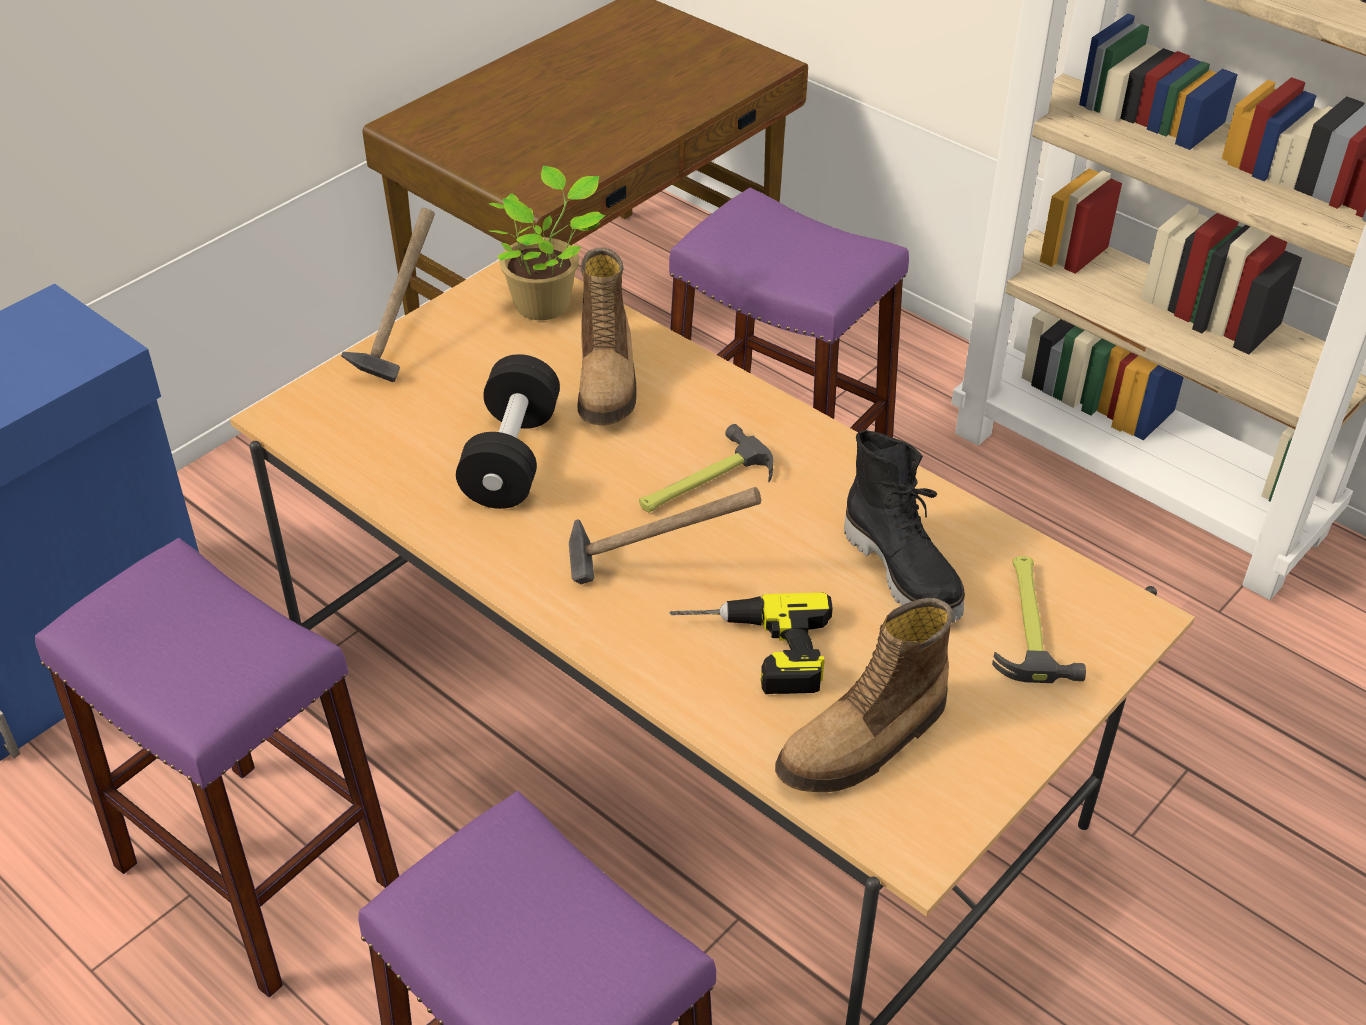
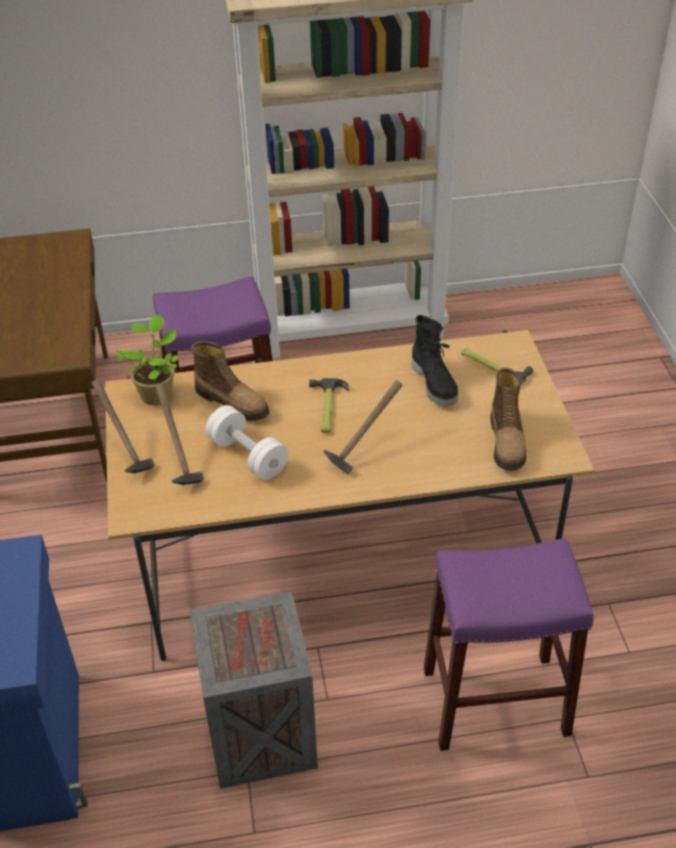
camera: 50 degrees left, 0 degrees up
purple stool [35,538,399,998] -> crate [190,591,318,789]
black dumbbell [456,354,560,509] -> white dumbbell [205,405,288,480]
power drill [669,593,833,694] -> none
black boot [844,430,965,623] -> black boot turned 60 degrees clockwise [412,315,458,407]
none -> hammer [156,385,204,485]

